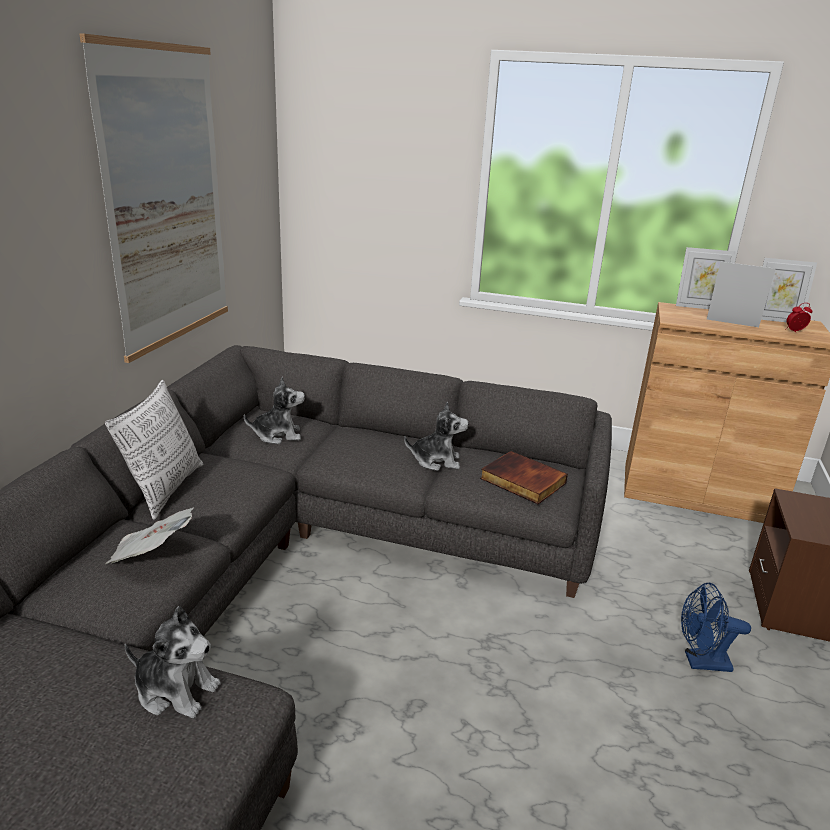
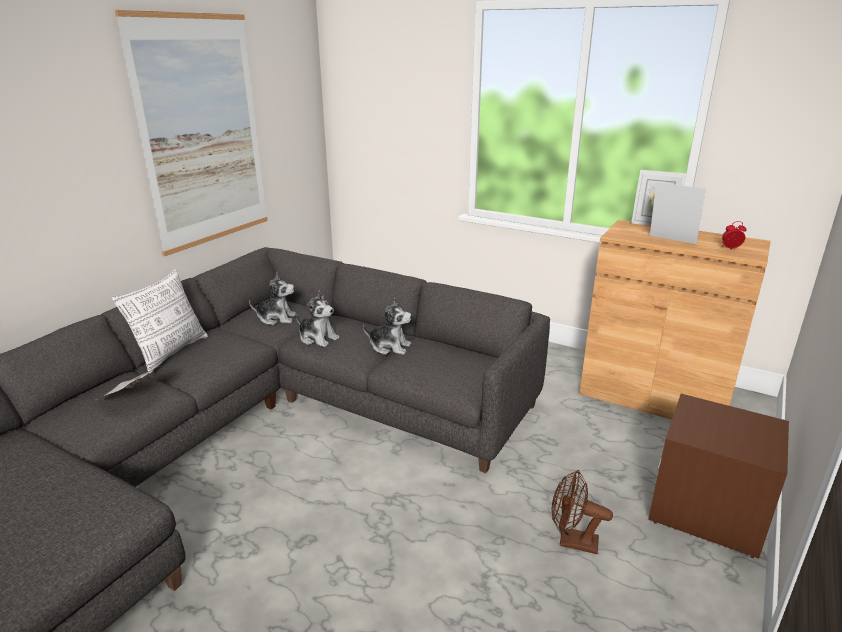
camera: 15 degrees right, 0 degrees up
plush toy [124,606,221,718] -> plush toy moved to [296,290,339,347]
book [480,451,568,504] -> none
blue fan [681,583,751,672] -> brown fan [552,470,613,554]
picture frame [761,258,817,322] -> none

